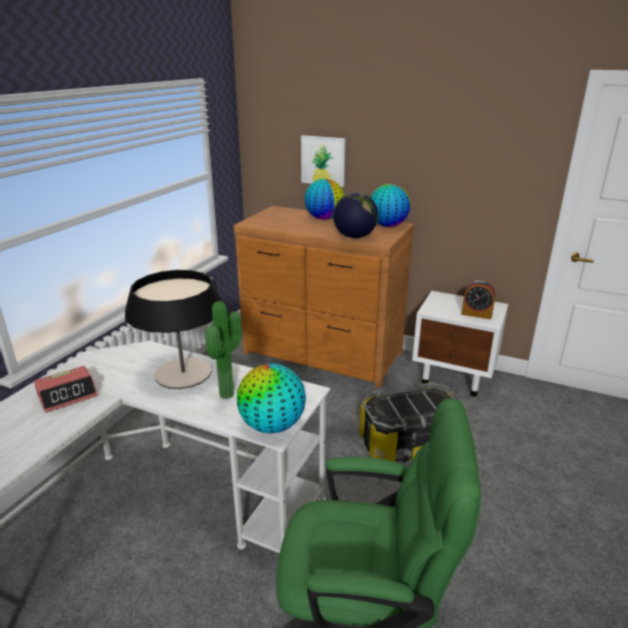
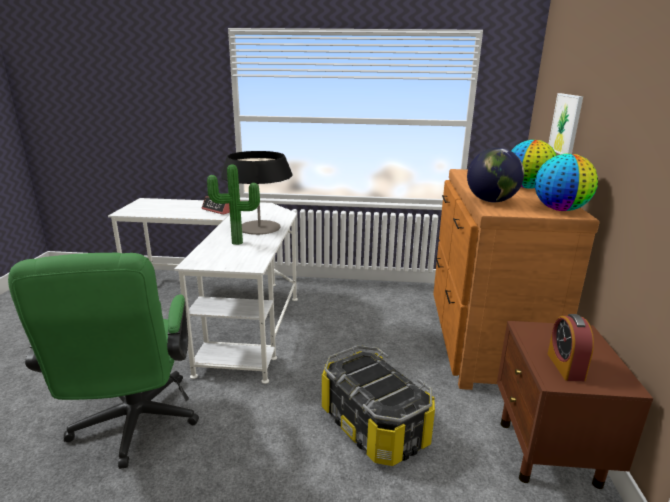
camera: 70 degrees right, 5 degrees down
globe [237,363,306,433] -> none
white nightstand [412,291,508,397] -> brown nightstand [497,321,653,489]

